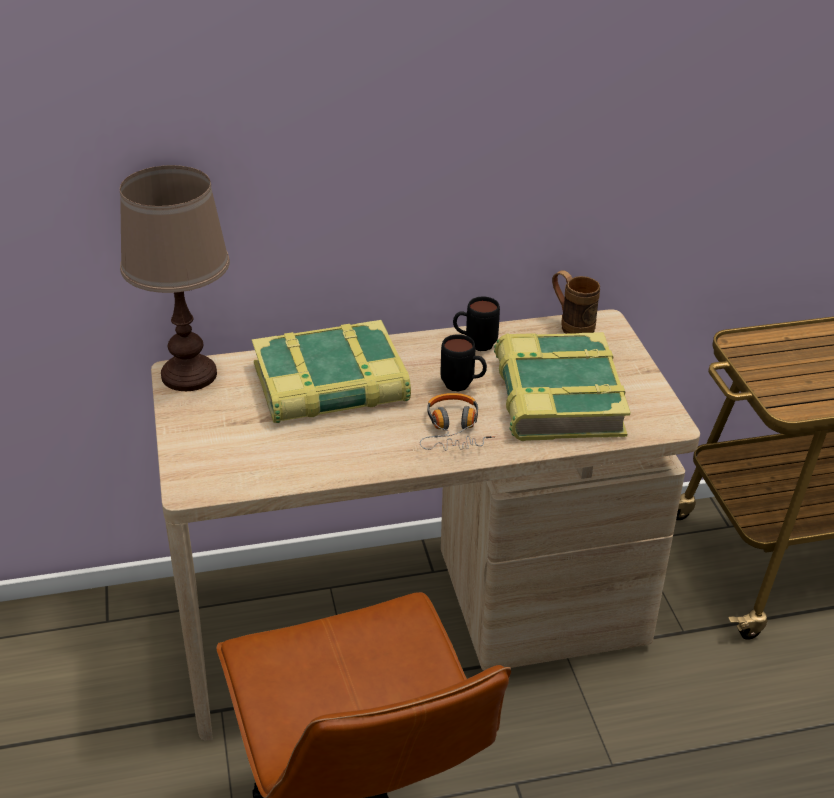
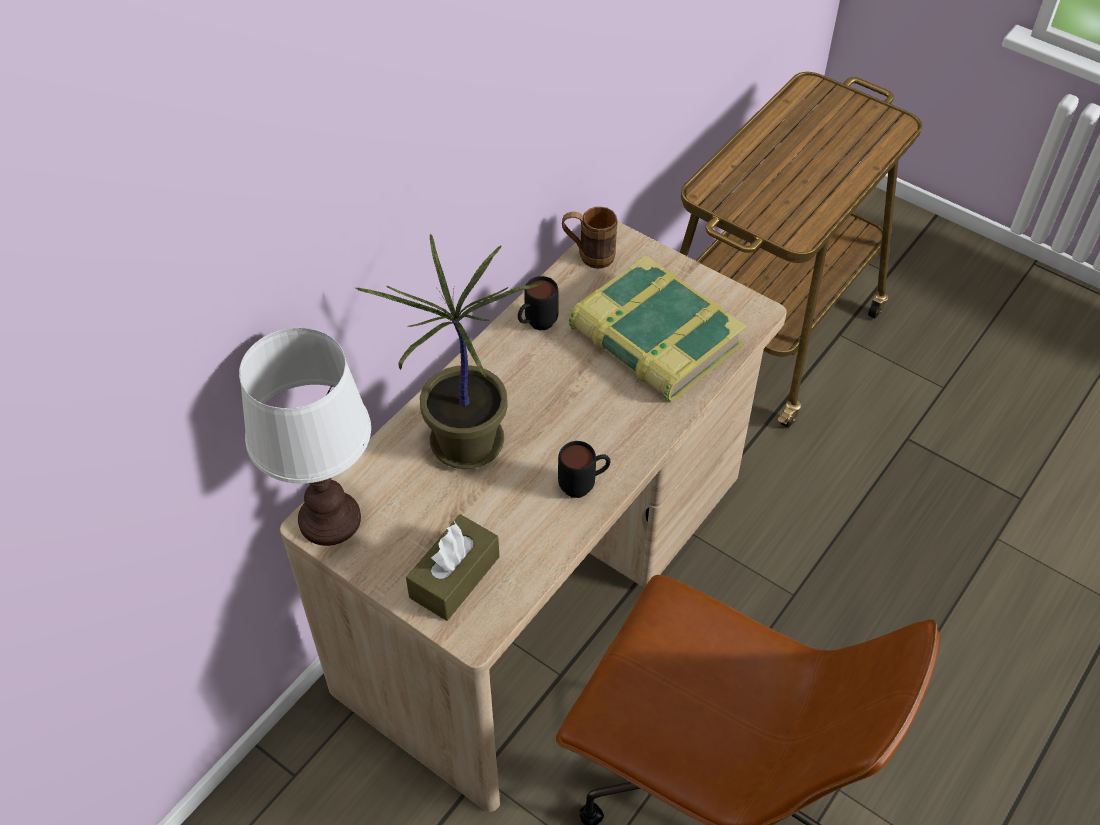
camera: 40 degrees left, 15 degrees up
brown table lamp [120,165,230,391] -> white table lamp [239,328,371,546]
book [252,320,411,423] -> potted plant [355,234,541,469]
headphones [420,393,495,451] -> none
black mug [441,334,487,392] -> black mug moved to [558,441,611,498]
none -> brown tissue box [406,514,499,621]

